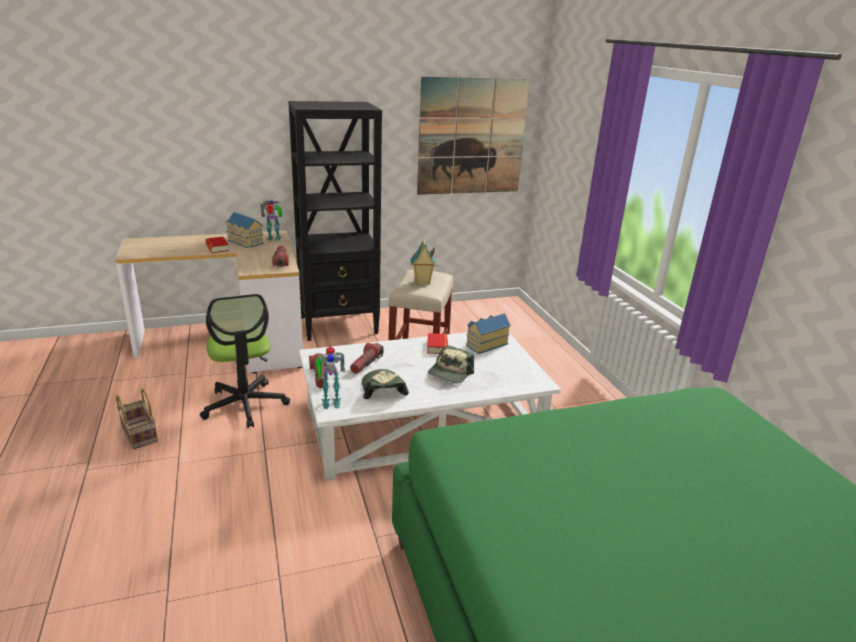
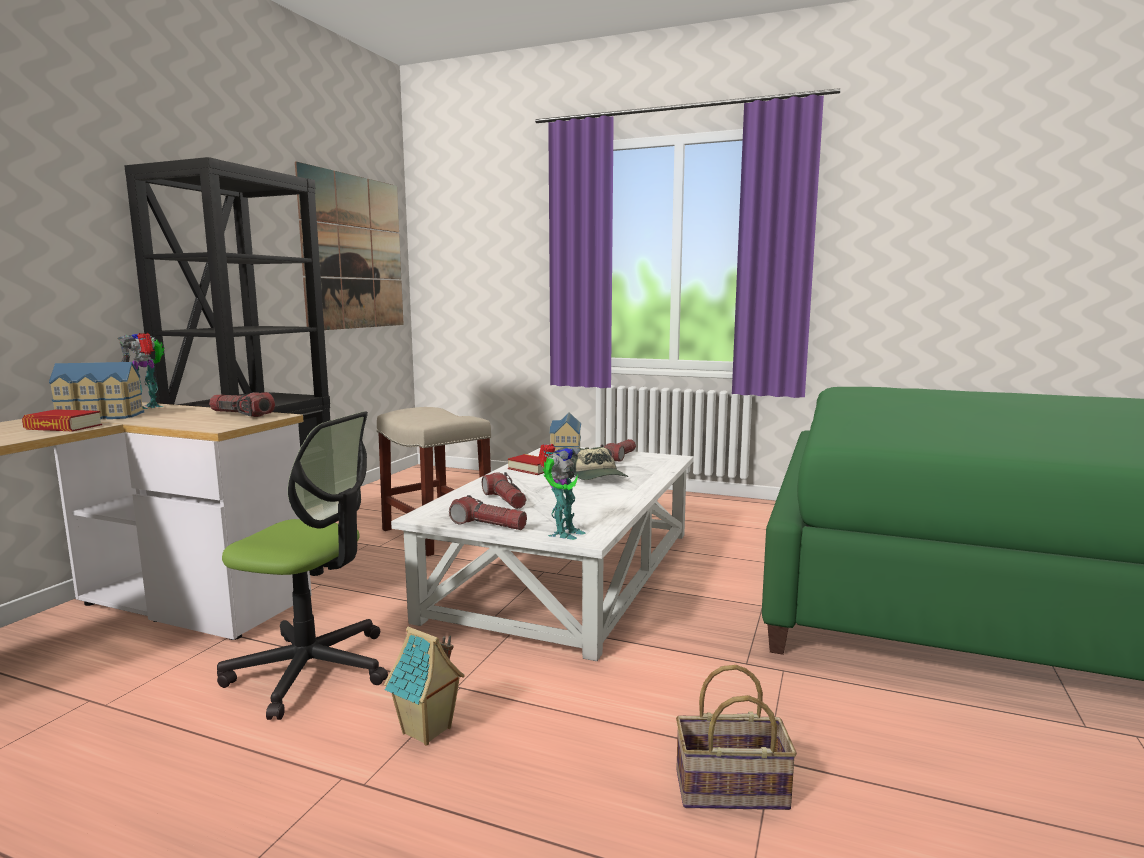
camera: 50 degrees left, 15 degrees down
basket [116,388,158,450] -> basket moved to [676,665,797,810]
cap [362,369,409,399] -> none
toy house [410,239,436,285] -> toy house moved to [384,627,465,746]
none -> flashlight [601,439,636,462]

